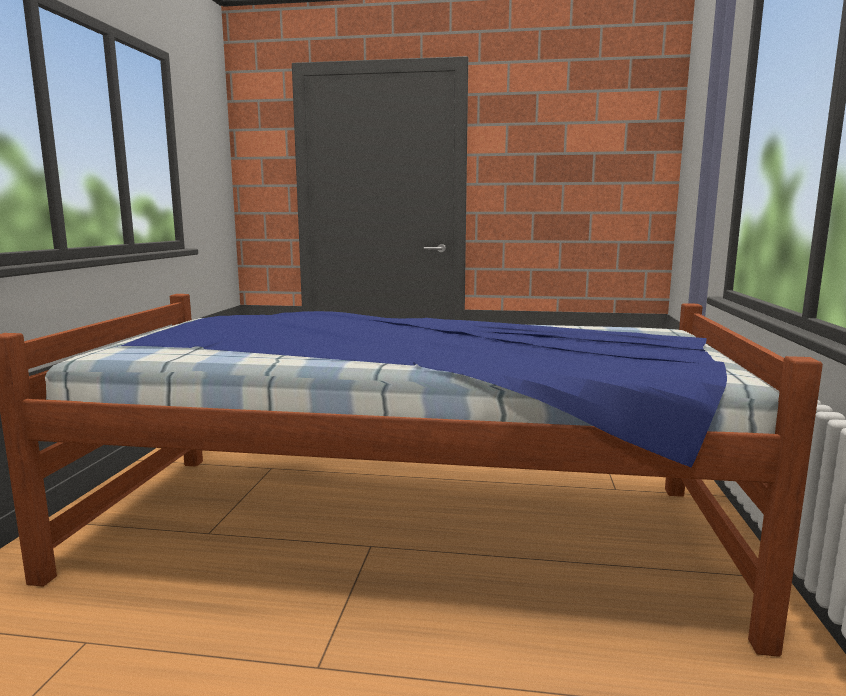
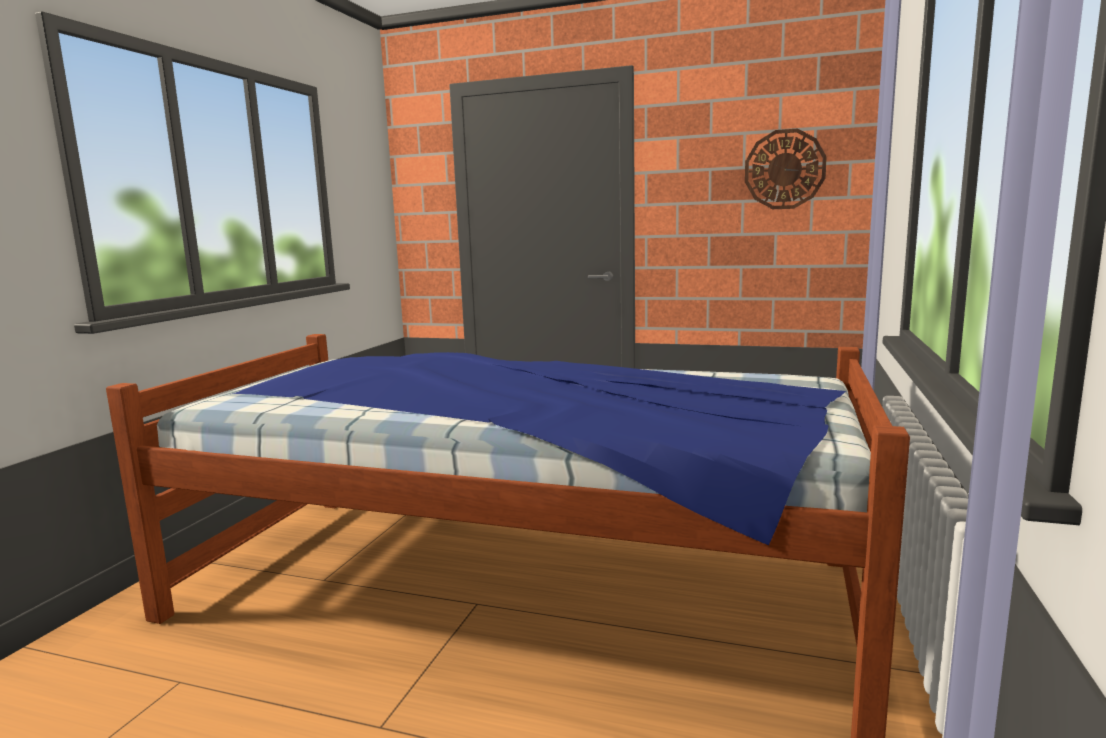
camera: 10 degrees right, 0 degrees up
none -> wall clock [745,129,827,209]

